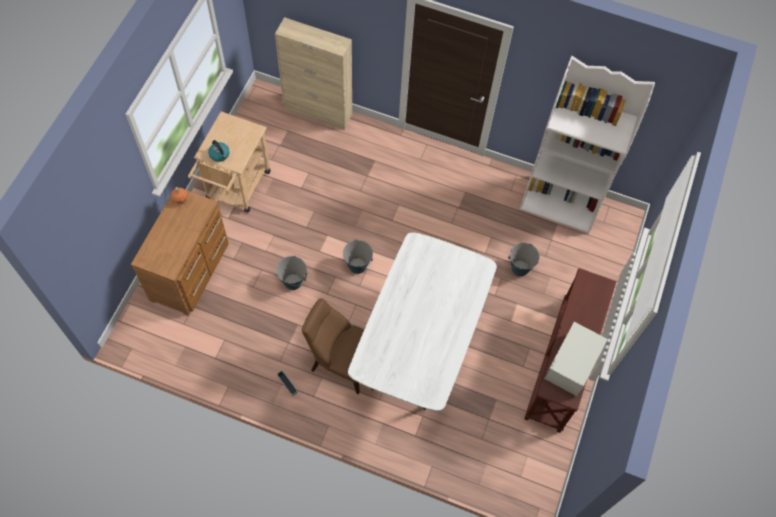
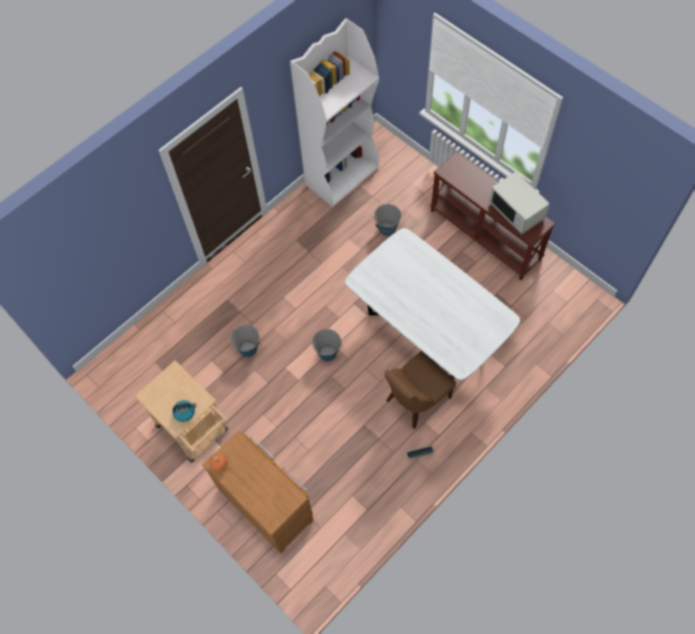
camera: 60 degrees left, 0 degrees up
beige cabinet [275,17,352,130] -> none
bucket [276,256,307,290] -> bucket moved to [230,325,261,357]

